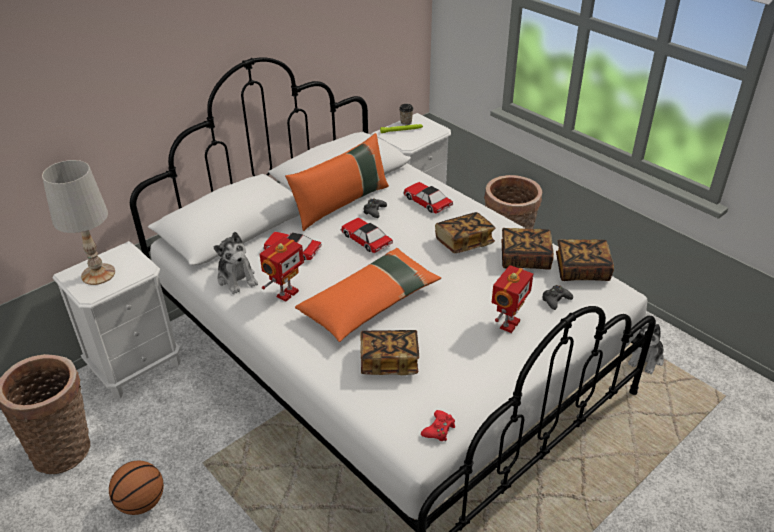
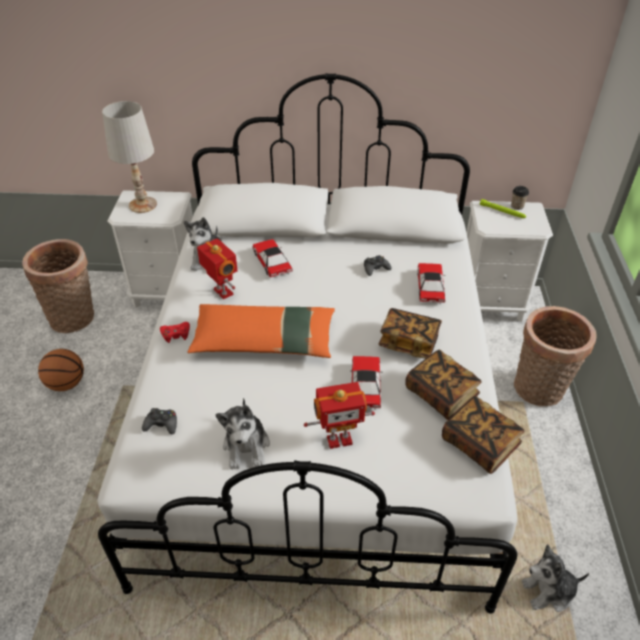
camera: 45 degrees right, 5 degrees up
toy robot [260,237,304,302] -> toy robot turned 120 degrees counterclockwise [197,238,238,299]
orange pillow [285,133,389,231] -> none
toy car [341,217,393,253] -> toy car moved to [350,356,383,410]
book [360,330,419,375] -> none
red game controller [421,410,455,441] -> red game controller moved to [160,322,190,343]
black game controller [542,285,573,310] -> black game controller moved to [142,408,177,434]
none -> plush toy [216,398,270,470]

